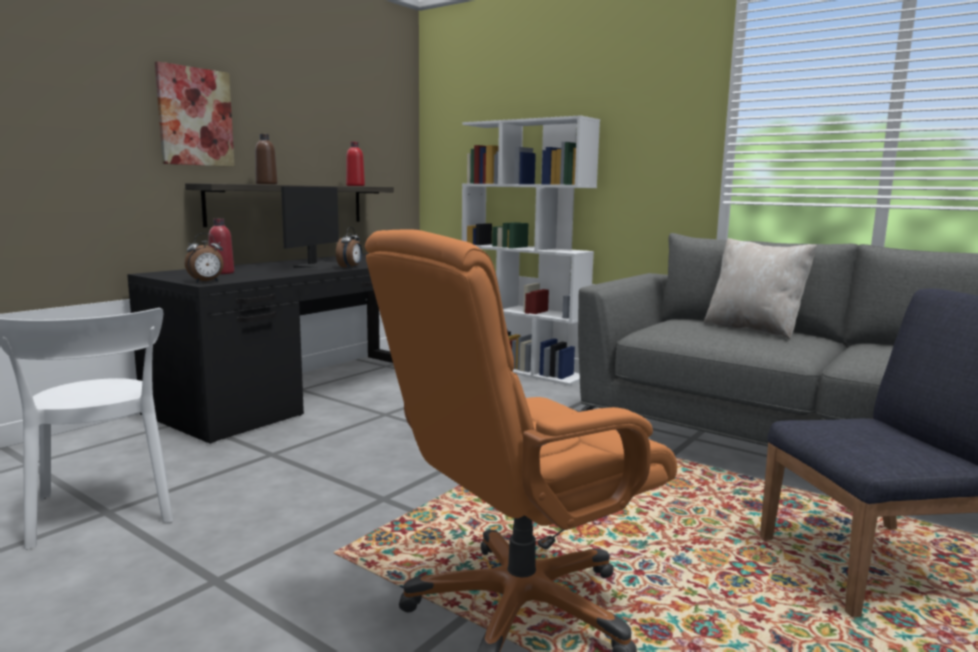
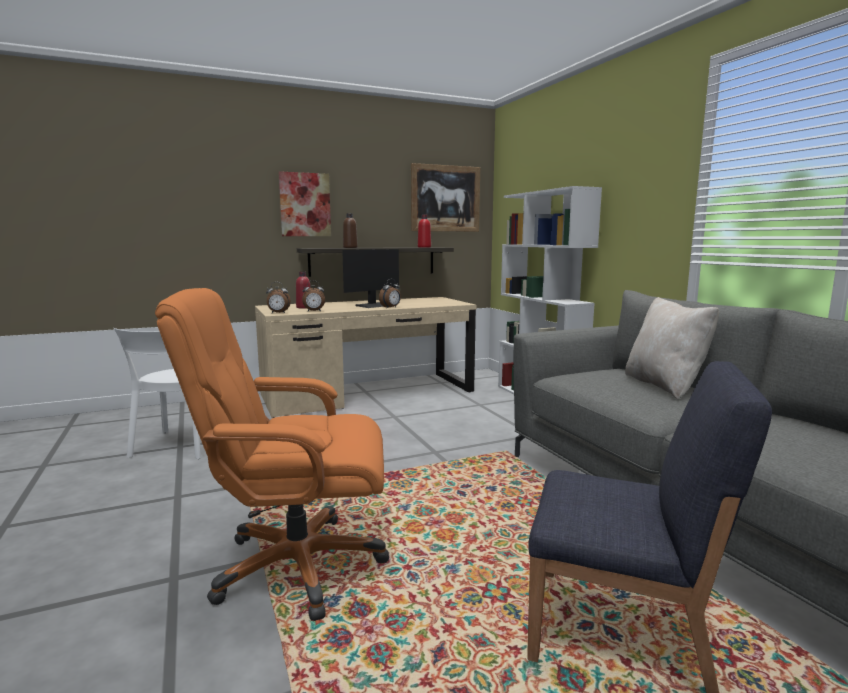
camera: 30 degrees right, 0 degrees up
black desk [127,253,393,444] -> beige desk [255,297,477,418]
none -> alarm clock [302,281,325,311]
none -> picture [411,163,480,232]

